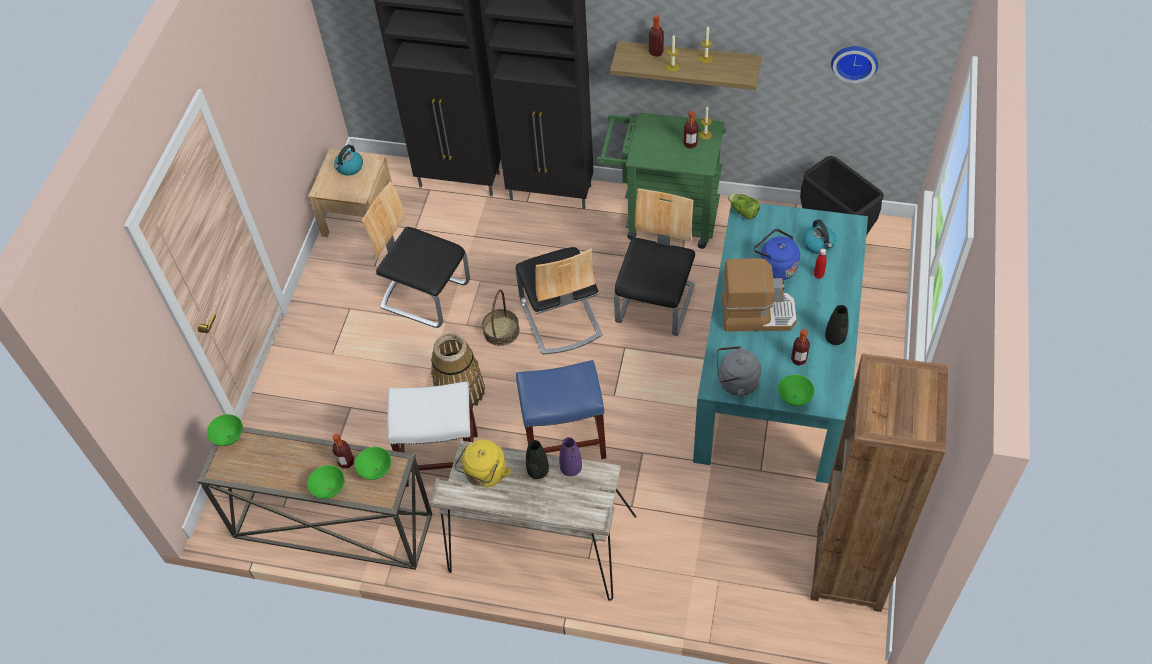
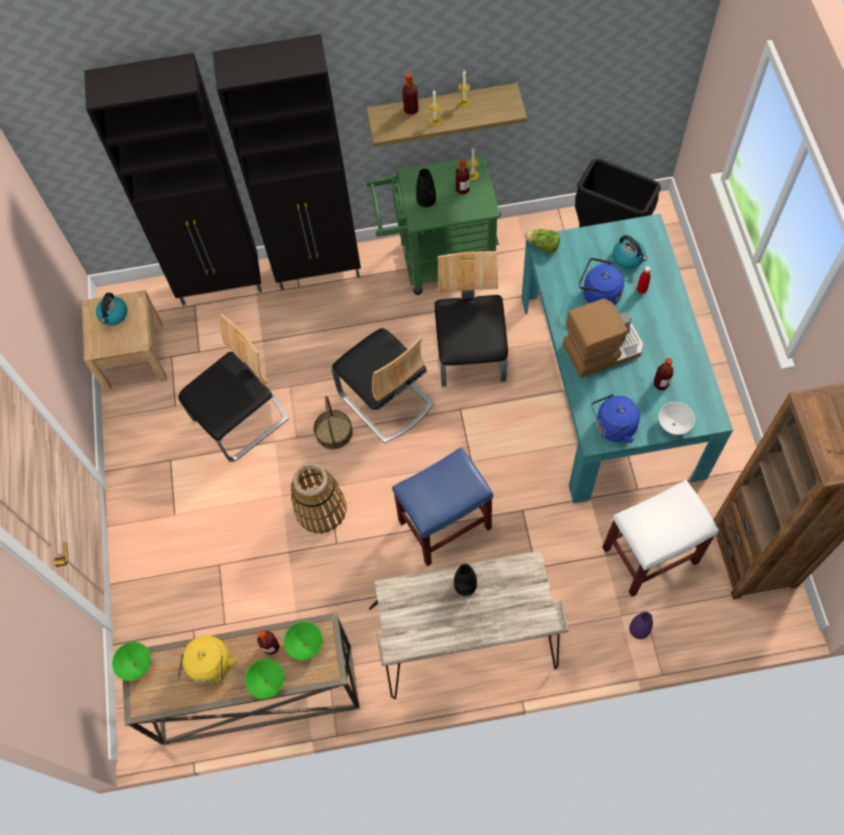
camera: 20 degrees left, 10 degrees up
chair [362,181,470,328] -> chair turned 135 degrees clockwise [178,314,289,462]
white stool [387,382,478,487] -> white stool moved to [602,480,719,597]
yellow kettle [454,440,511,487] -> yellow kettle moved to [178,635,237,685]
purple vase [559,437,582,476] -> purple vase moved to [629,612,653,639]
grey kettle [716,346,761,397] -> blue kettle [591,394,640,443]
green bowl [778,374,815,406] -> white bowl [659,402,695,435]
black vase [825,305,849,345] -> black vase moved to [416,169,436,207]
wall clock [831,46,878,83] -> none

